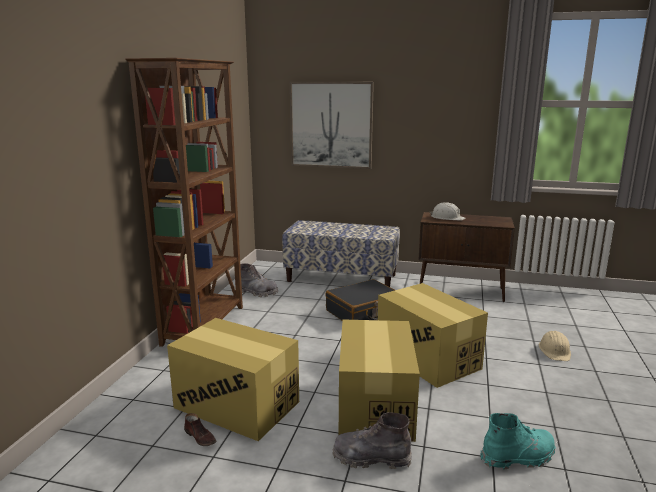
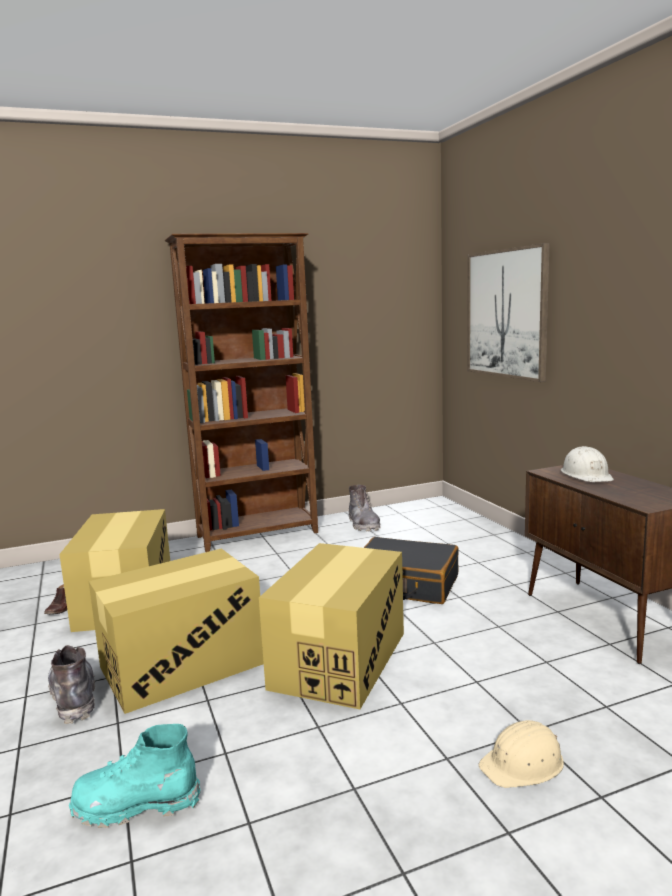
camera: 55 degrees right, 5 degrees down
bench [282,220,400,287] -> none
turquoise boot [480,413,556,470] -> turquoise boot turned 135 degrees clockwise [69,724,201,828]

